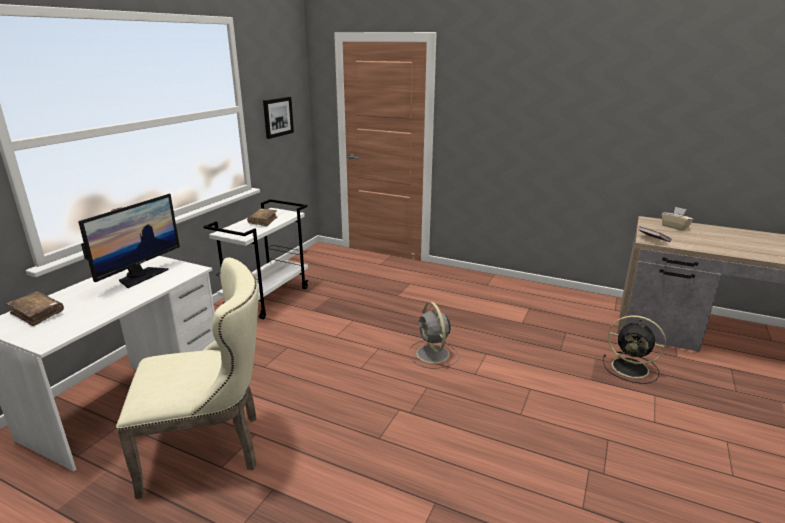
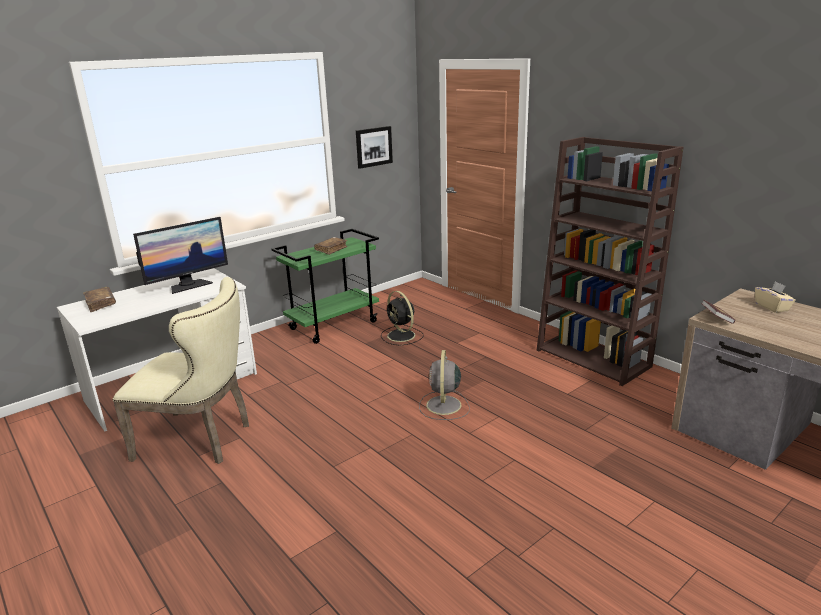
camera: 25 degrees right, 0 degrees up
white cart [204,199,309,319] -> green cart [271,229,379,344]
black fan [603,315,666,384] -> black fan moved to [381,291,424,345]
none -> brown bookcase [537,137,684,386]

